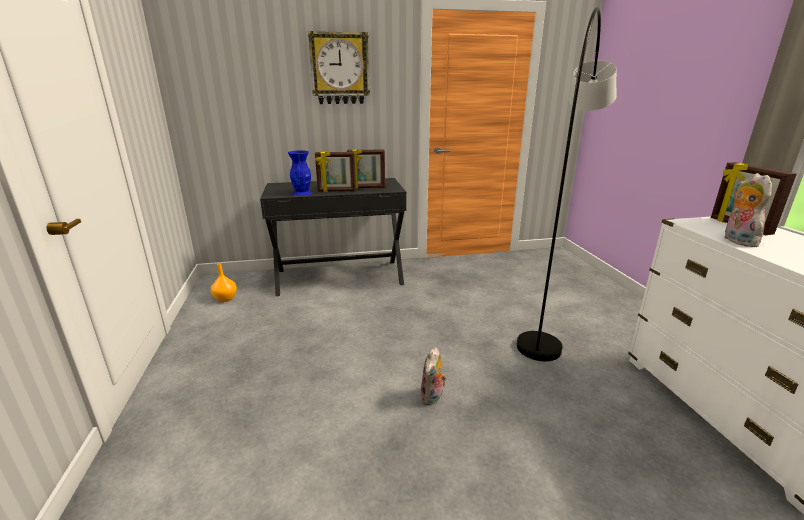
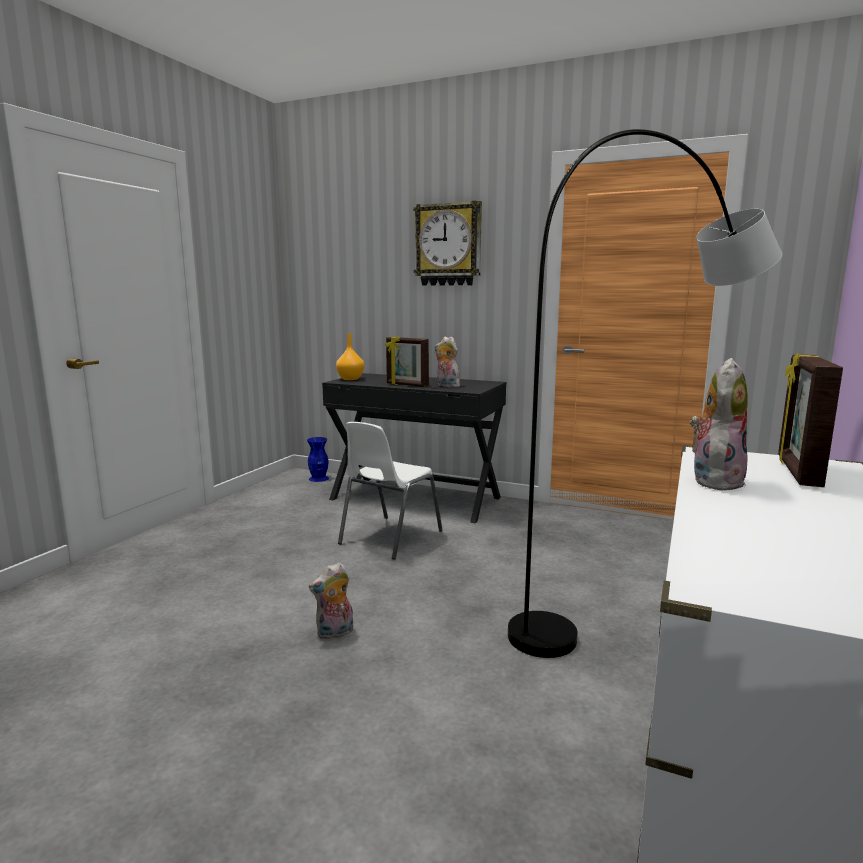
camera: 35 degrees right, 10 degrees down
orange vase [211,263,237,302] -> orange vase moved to [336,333,364,380]
blue vase [288,150,312,196] -> blue vase moved to [307,437,329,482]
picture frame [347,149,385,189] -> plush toy [435,336,460,387]
none -> white chair [338,422,443,560]

